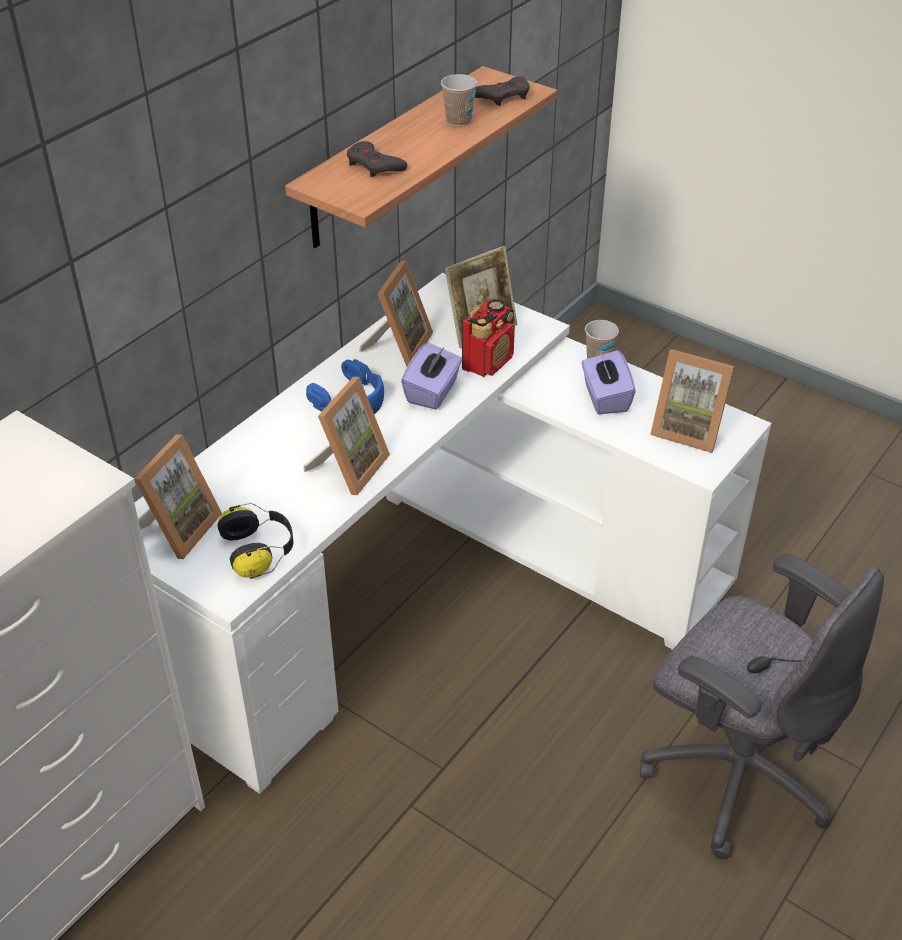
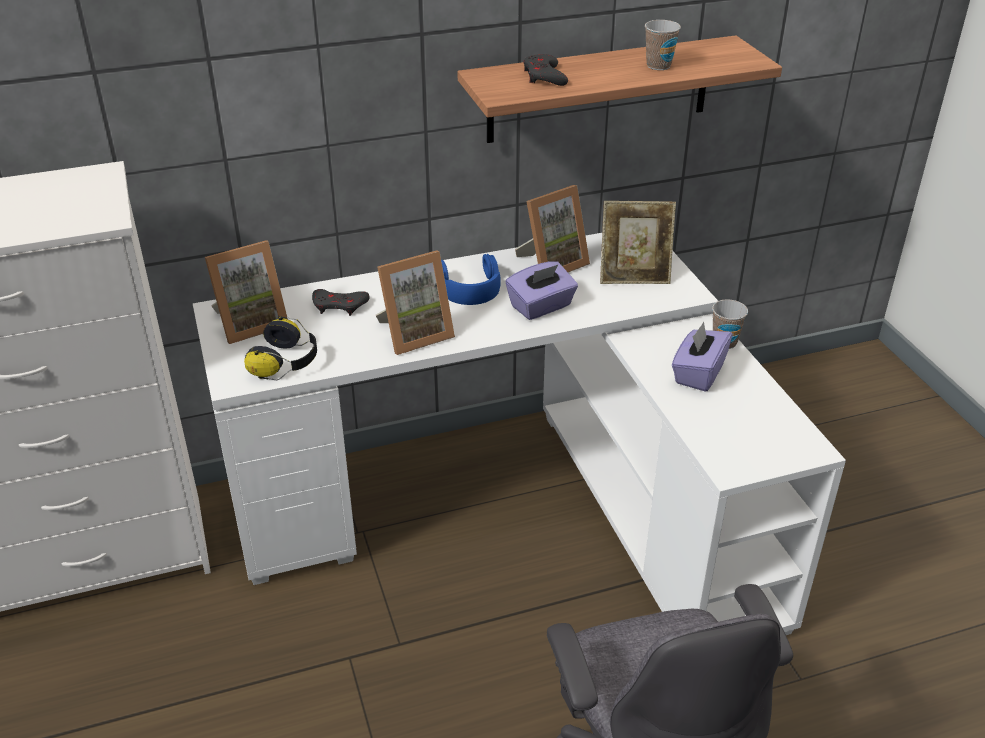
camera: 35 degrees right, 5 degrees down
radio [462,299,515,377] -> none
grey game controller [475,77,530,106] -> grey game controller moved to [312,289,370,316]
picture frame [650,349,735,453] -> none

